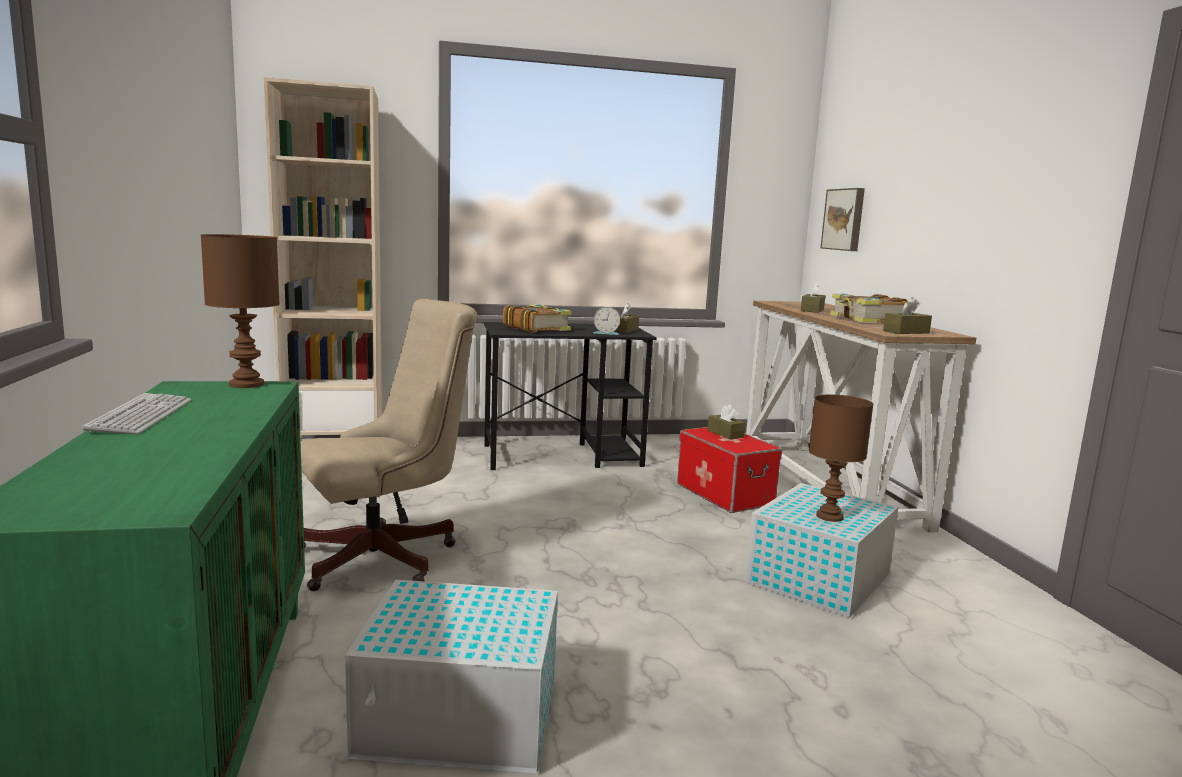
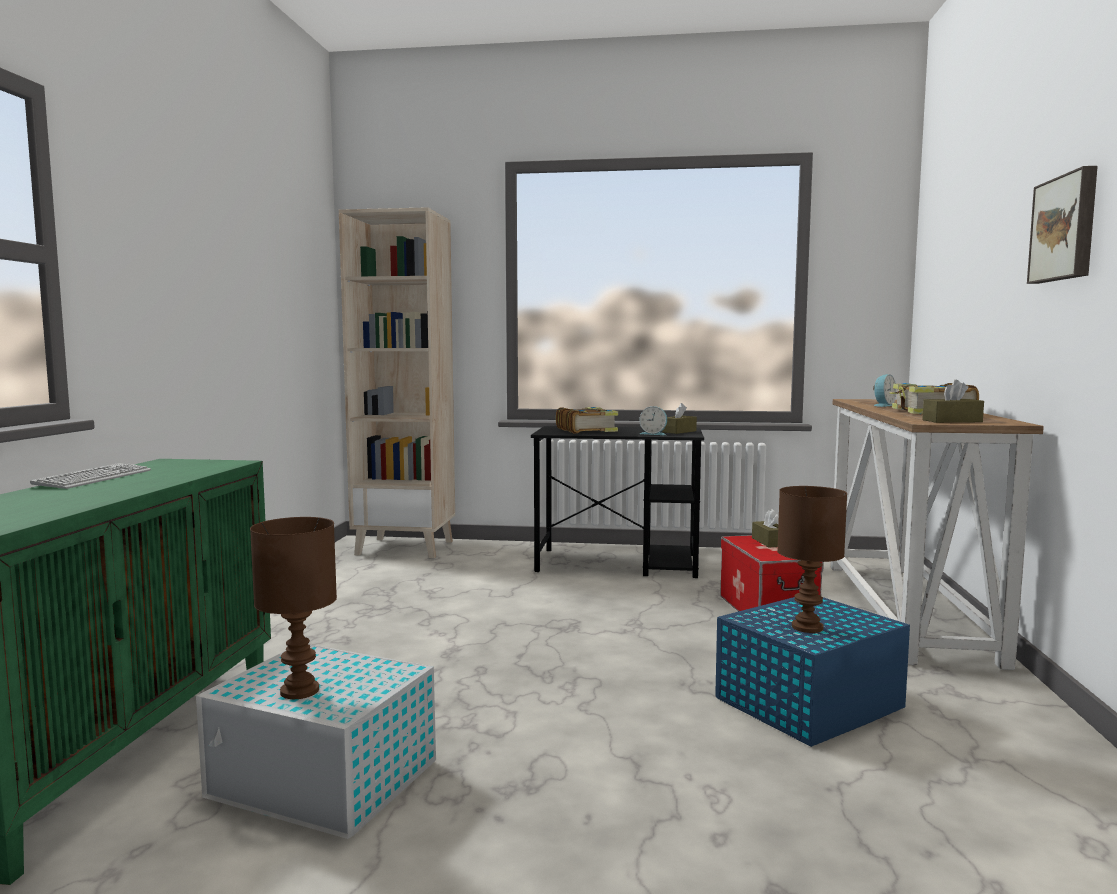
camera: 20 degrees right, 5 degrees down
brown table lamp [201,234,280,388] -> brown table lamp moved to [250,517,337,699]
beige office chair [301,299,478,591] -> none
white storage box [745,483,898,618] -> blue storage box [715,597,910,747]
brown tissue box [801,282,825,313] -> alarm clock [873,374,896,407]
picture [820,188,865,251] -> picture moved to [1027,166,1098,284]

